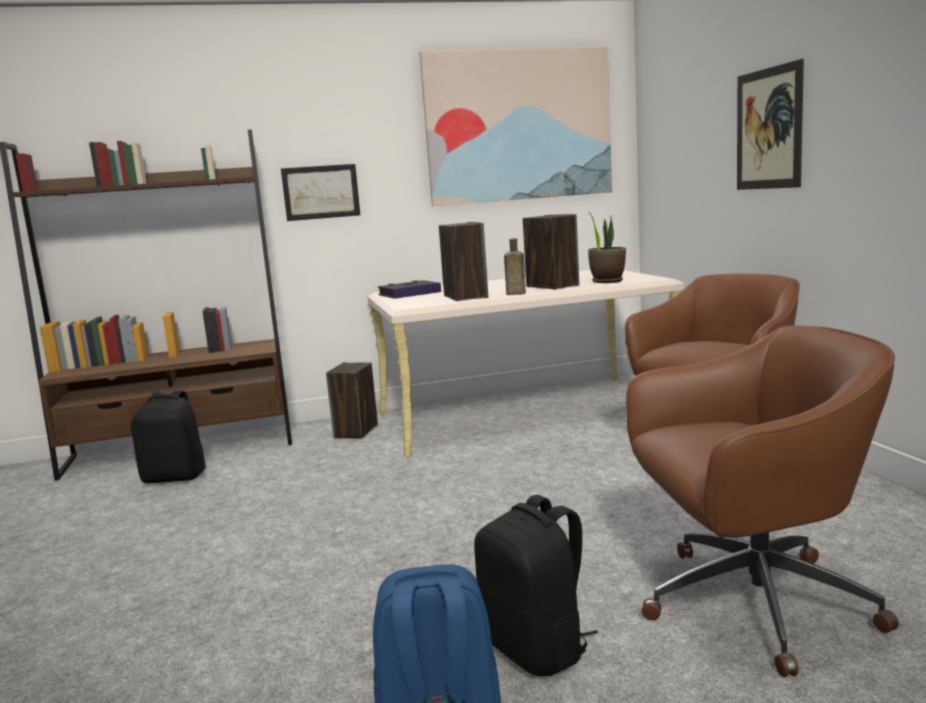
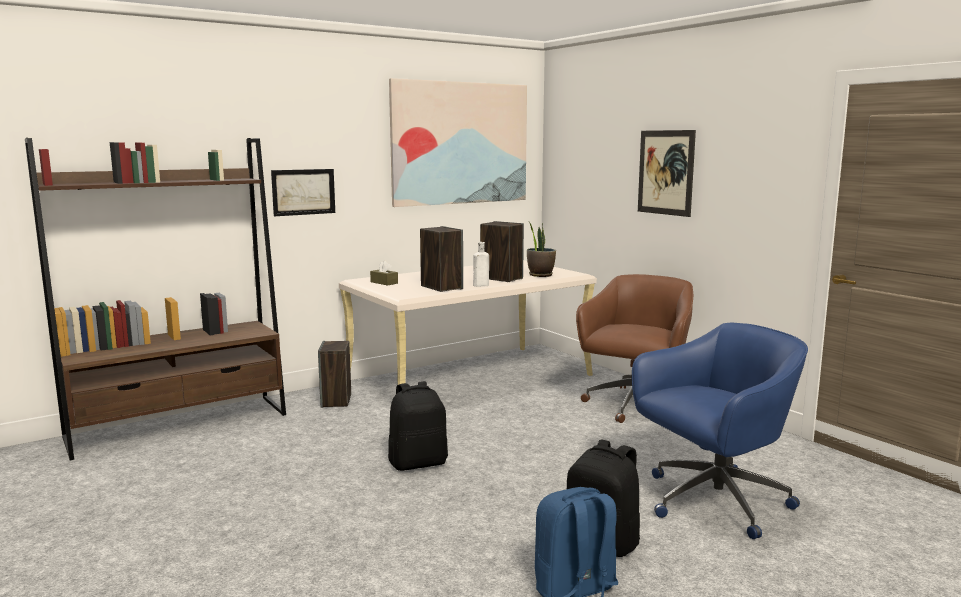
camera: 20 degrees left, 0 degrees up
black backpack [131,391,206,483] -> black backpack moved to [388,381,448,471]
book [378,280,441,299] -> brown tissue box [370,260,398,286]
brown bottle [504,238,526,295] -> white bottle [473,242,489,287]
brown office chair [626,325,899,677] -> blue office chair [632,323,808,539]

